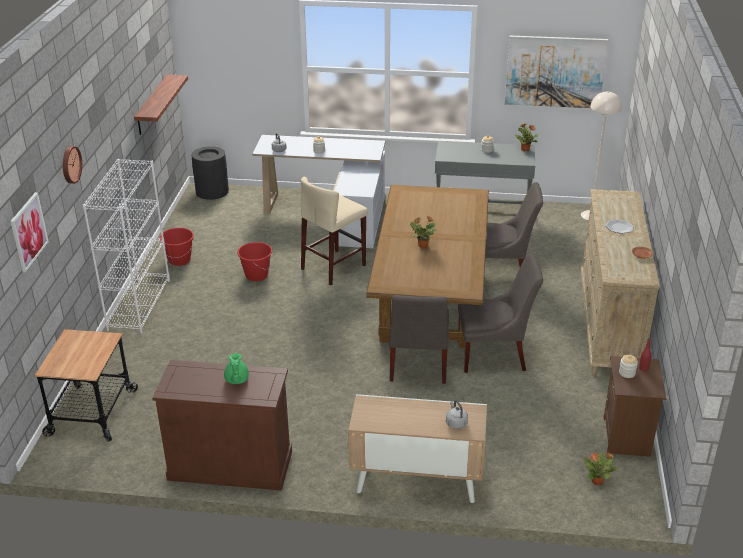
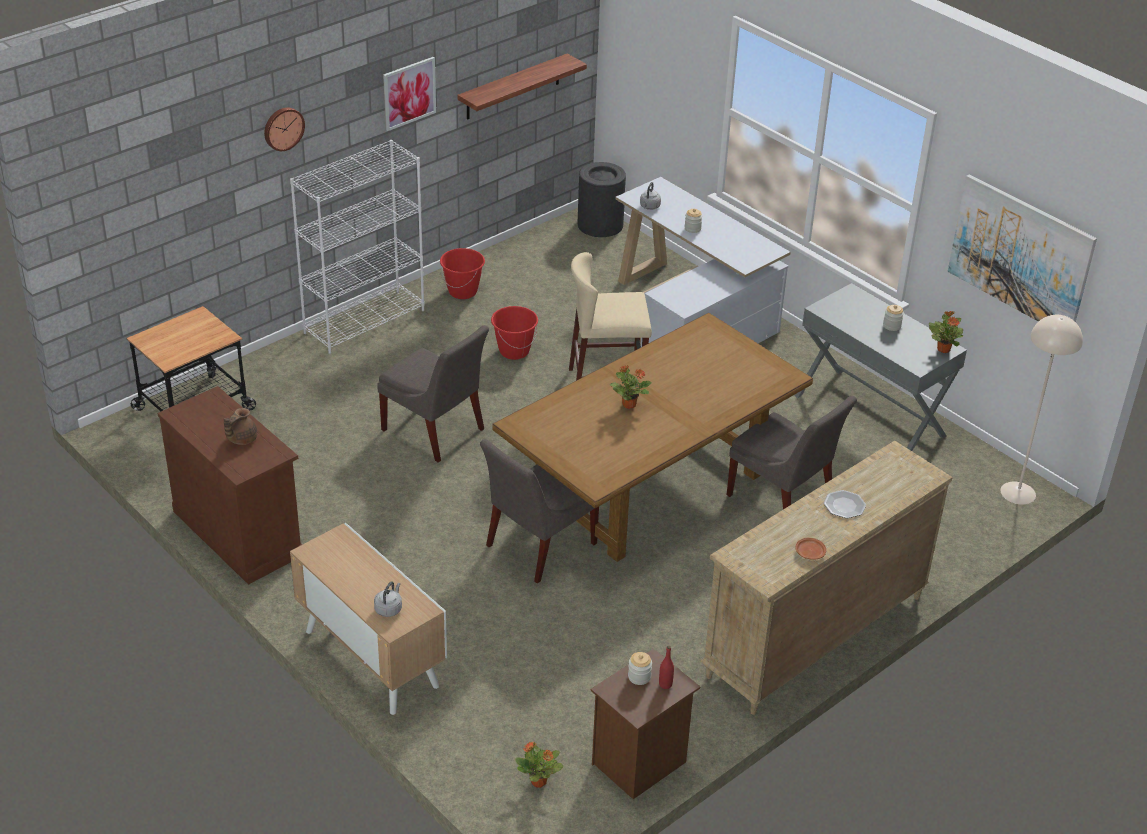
camera: 40 degrees right, 5 degrees up
picture [10,192,49,272] -> picture moved to [383,57,436,131]
green teapot [224,353,249,384] -> brown teapot [224,408,257,445]
grey chair [458,253,543,373] -> grey chair moved to [377,325,489,463]

